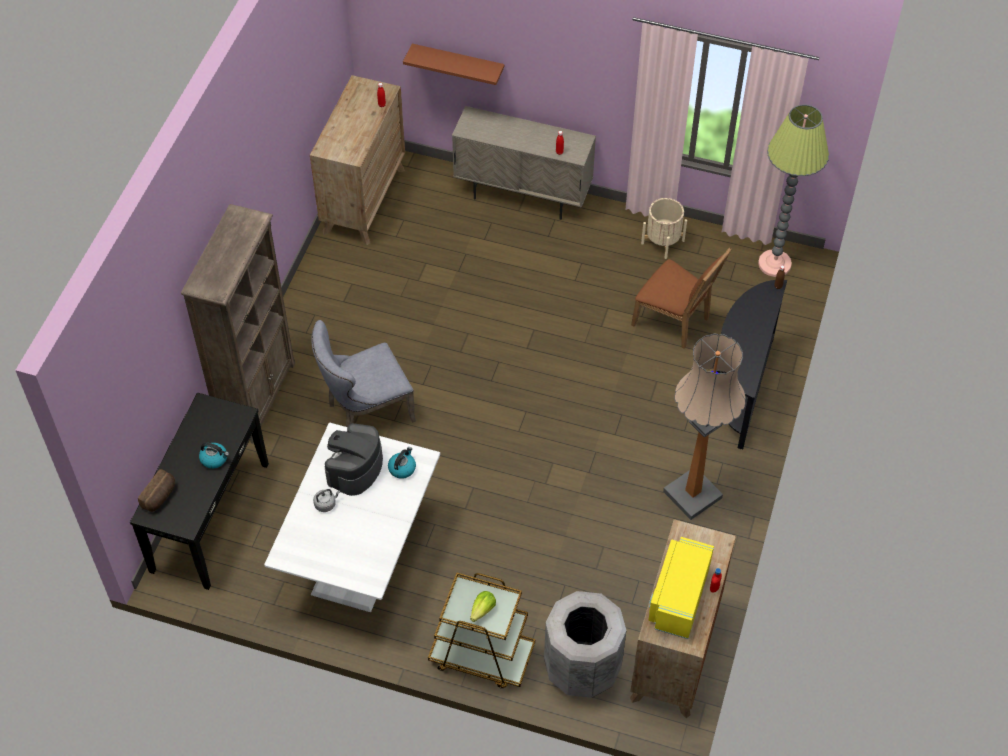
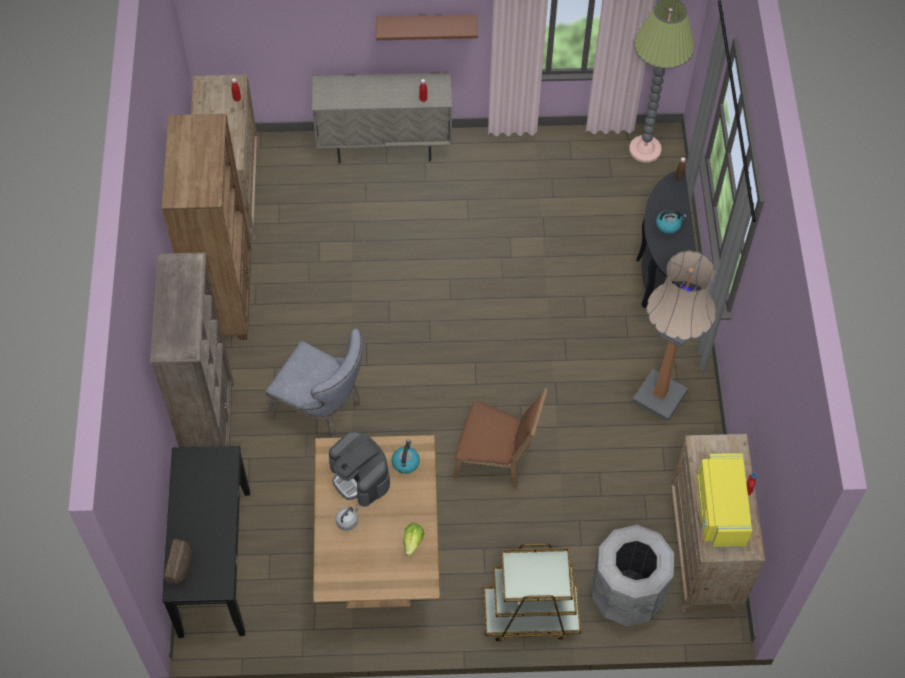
camera: 20 degrees left, 5 degrees up
kettle [199,443,229,469] -> kettle moved to [656,210,687,234]
white dining table [264,423,440,612] -> brown dining table [313,435,440,609]
grey chair [311,320,416,427] -> grey chair turned 105 degrees counterclockwise [265,329,363,438]
coffee machine [325,423,383,496] -> coffee machine turned 45 degrees counterclockwise [329,431,390,507]
brown shelf [403,44,504,85] -> brown shelf moved to [376,14,478,40]
lettuce [470,591,496,622] -> lettuce moved to [404,523,425,556]
brown chair [631,248,732,349] -> brown chair moved to [453,388,548,489]
beige planter [641,198,687,259] -> none
none -> brown bookcase [162,114,251,340]

